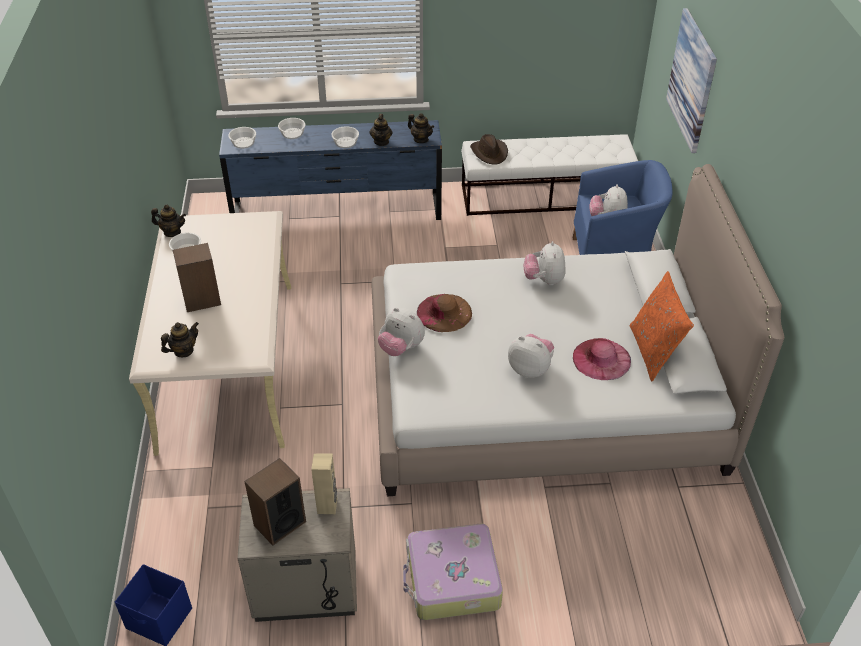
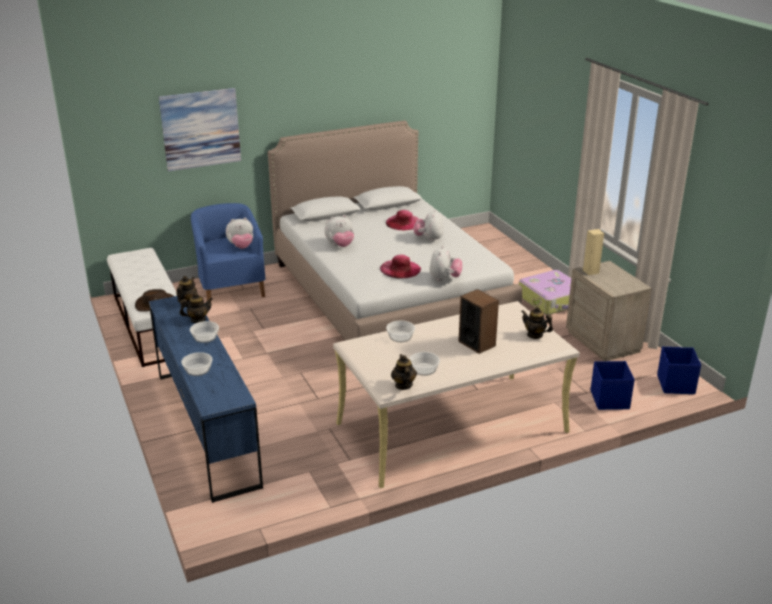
camera: 110 degrees left, 15 degrees down
bowl [228,127,256,149] -> bowl moved to [386,321,415,342]
speaker [244,458,306,546] -> none
brown hat [417,294,472,332] -> pink hat [380,255,421,279]
orange pillow [630,271,694,381] -> none
none -> blue storage box [591,361,635,410]

